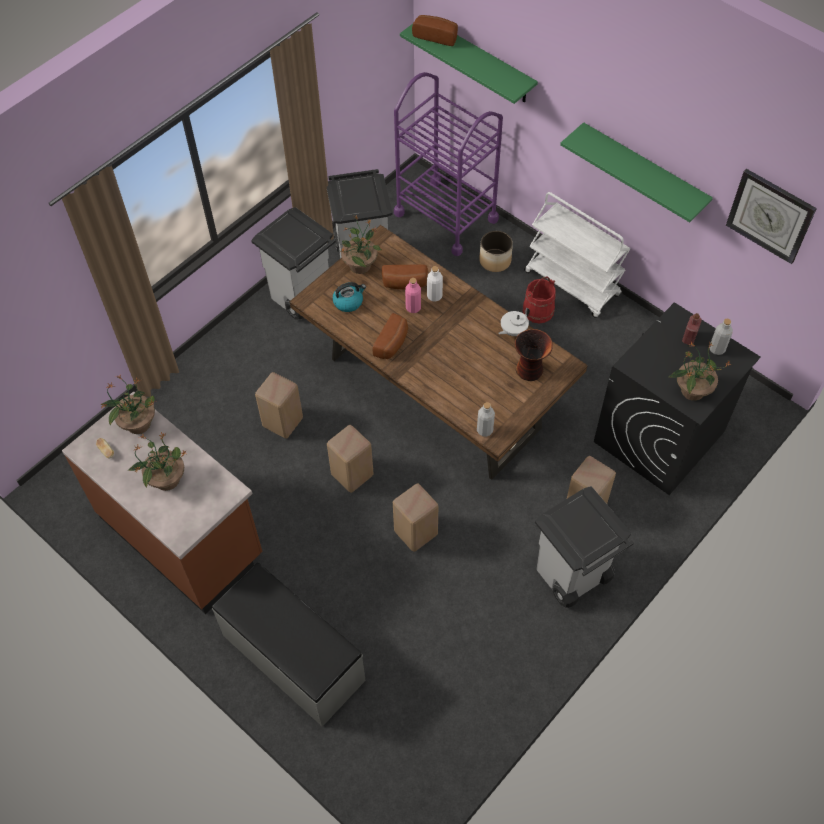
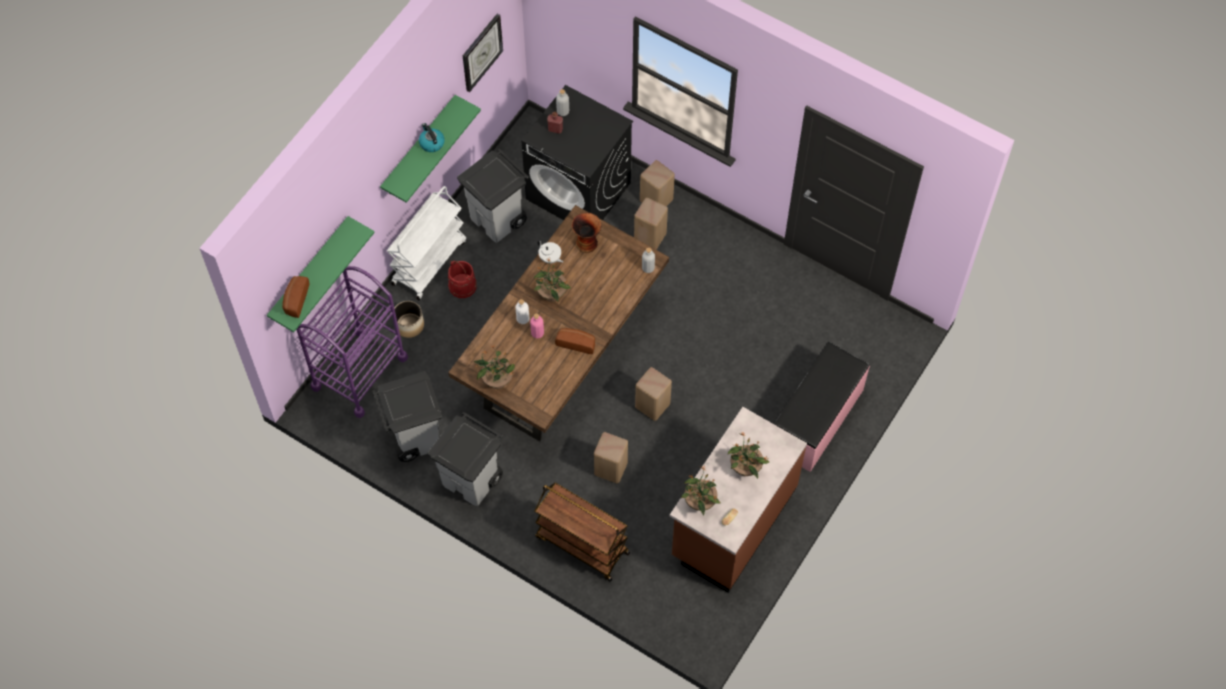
camera: 100 degrees left, 5 degrees up
grey bench [212,563,366,727] -> pink bench [774,342,870,472]
kettle [333,282,366,312] -> kettle moved to [419,123,445,152]
bread [382,265,428,289] -> none
beige stool [393,483,438,552] -> beige stool moved to [640,160,675,206]
grey trash can [535,486,634,608] -> grey trash can moved to [457,149,529,243]
potted plant [669,341,731,401] -> potted plant moved to [534,258,571,302]
none -> brown cart [535,483,630,582]

